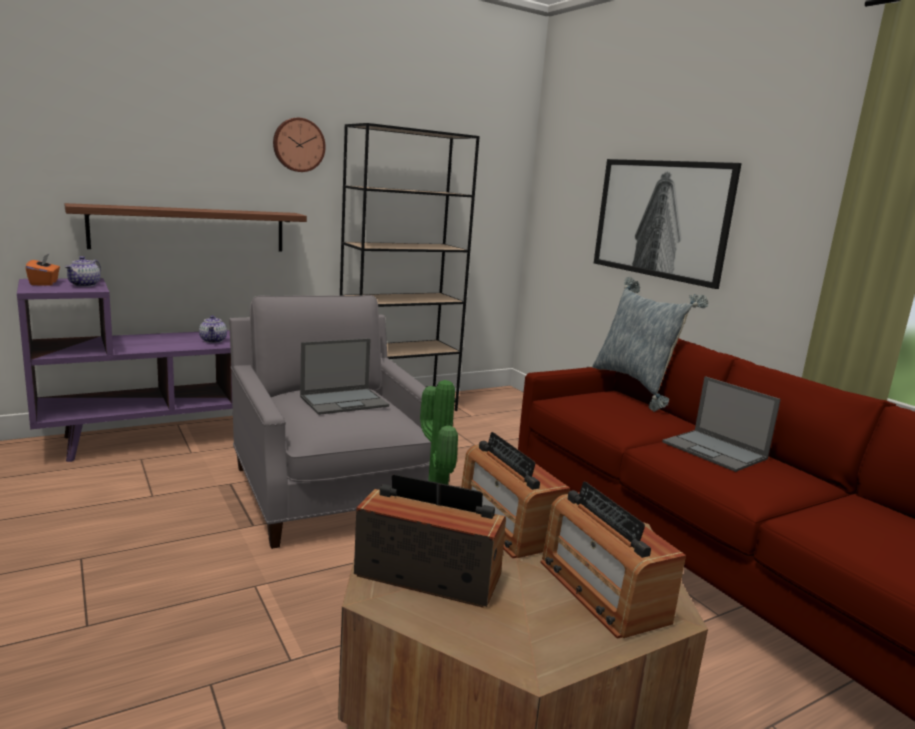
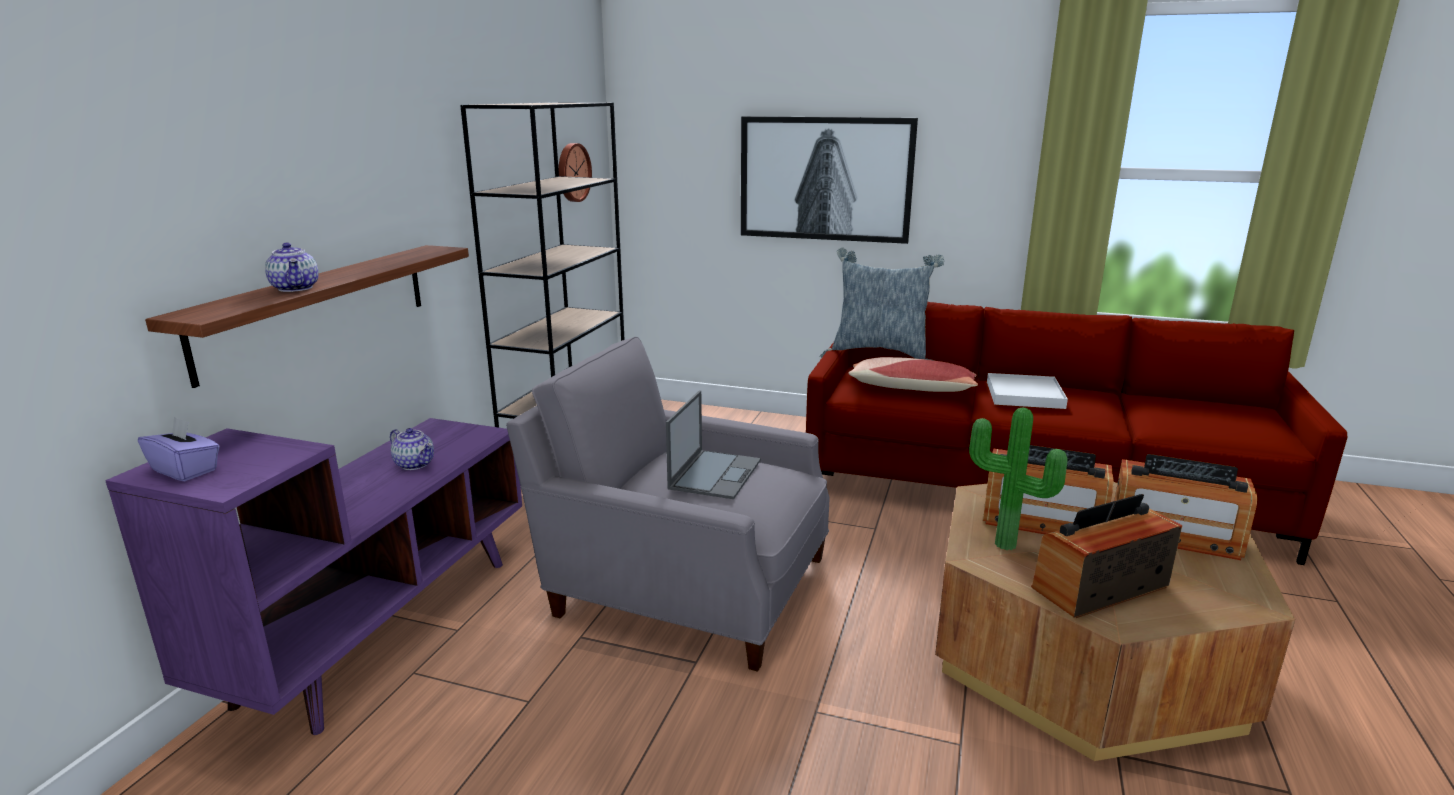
camera: 40 degrees left, 5 degrees up
orange tissue box [26,254,60,286] -> purple tissue box [138,416,220,481]
teapot [65,256,101,287] -> teapot moved to [265,242,318,292]
wall clock [273,118,326,172] -> wall clock moved to [558,143,592,202]
laptop [662,376,781,472] -> white tray [987,373,1068,409]
none -> pillow [849,357,978,392]

